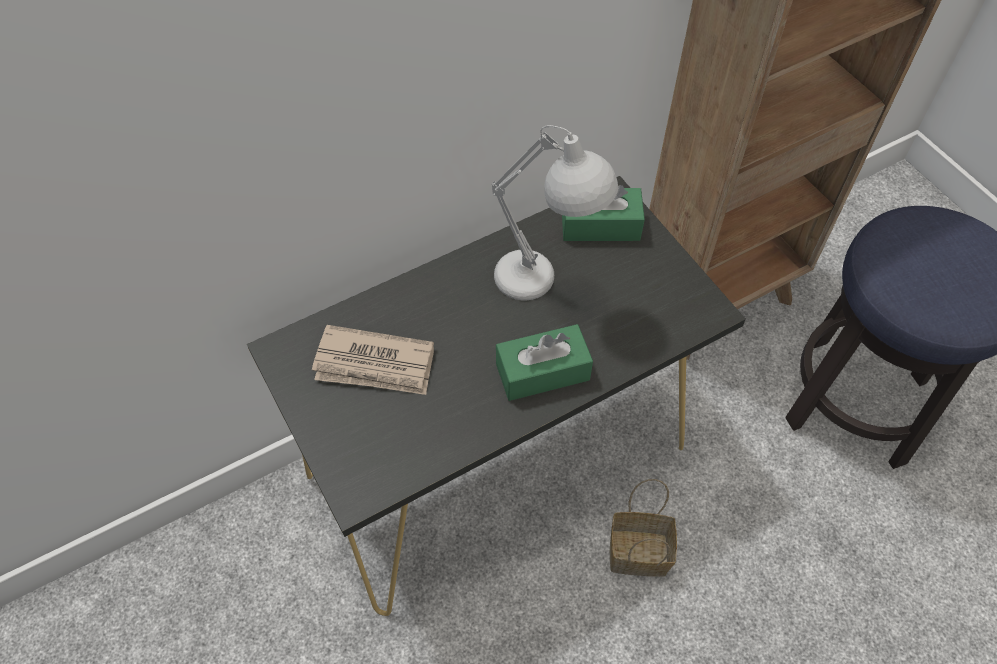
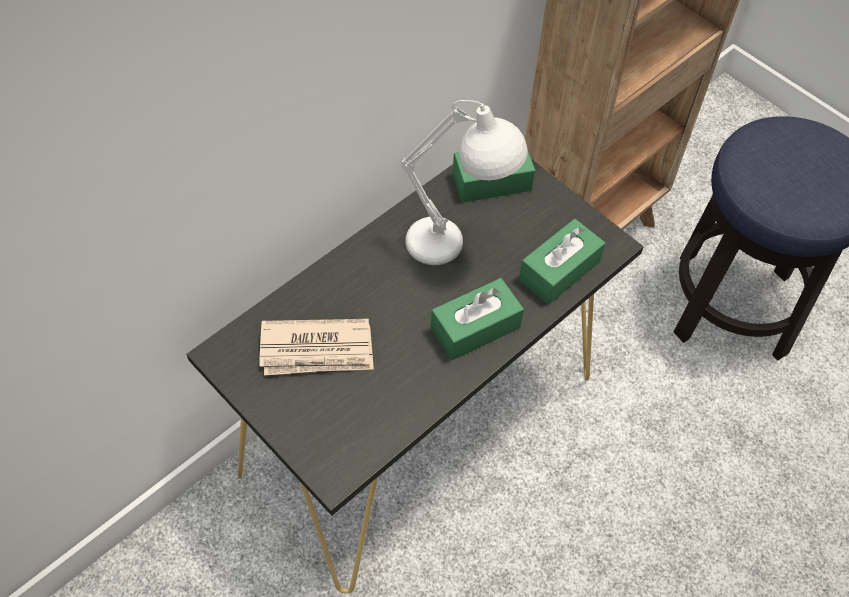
camera: 15 degrees left, 0 degrees up
basket [610,479,677,577] -> none
none -> green tissue box [519,219,605,305]

